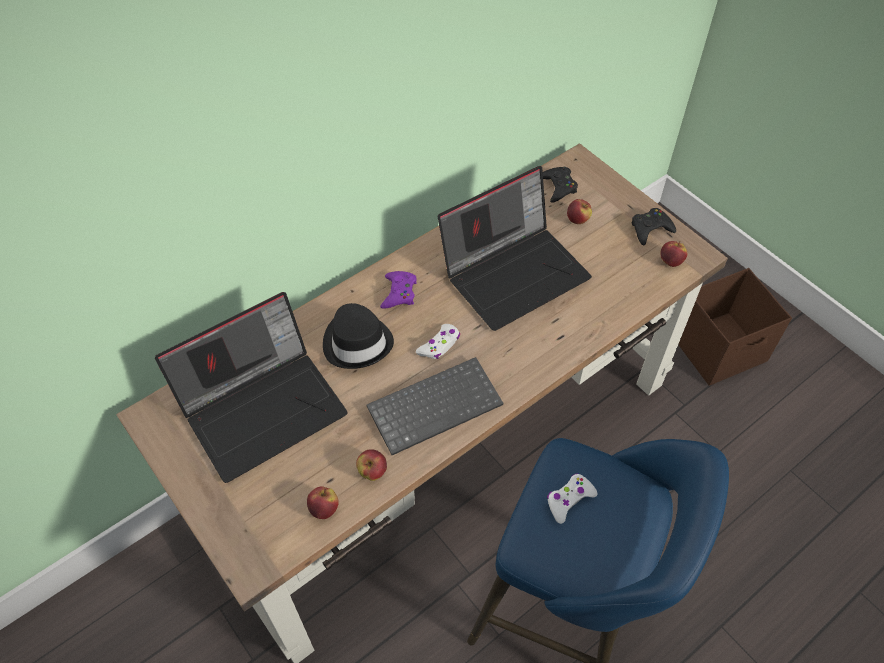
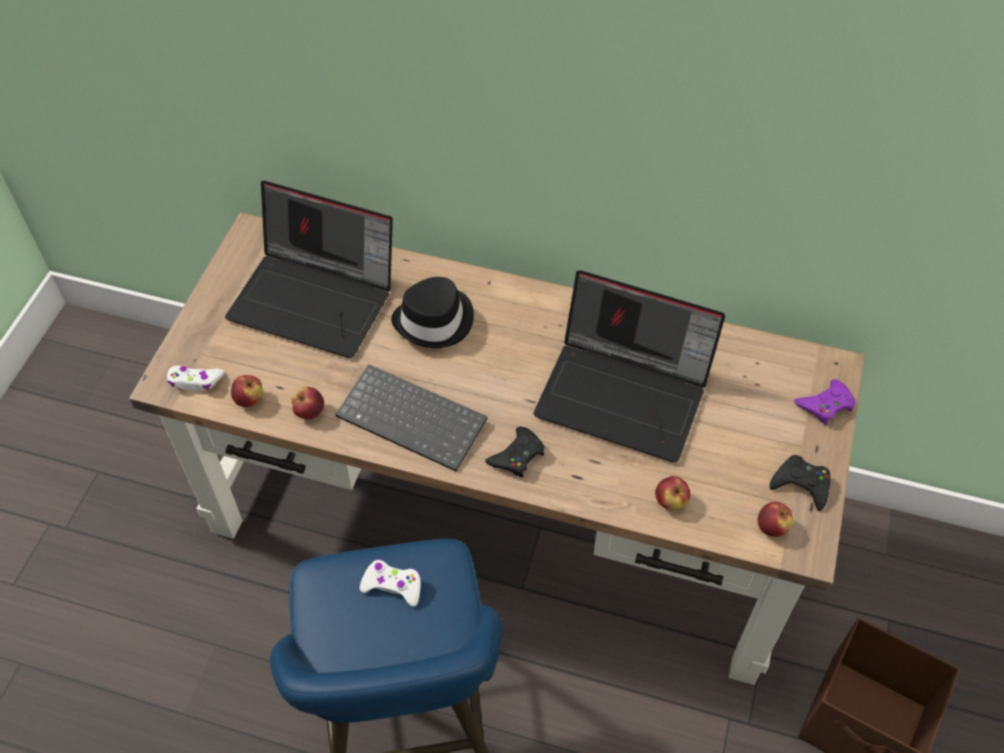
camera: 55 degrees right, 0 degrees up
purple game controller [380,271,417,309] -> purple game controller moved to [794,379,856,425]
white game controller [416,324,460,359] -> white game controller moved to [167,366,224,391]
black game controller [543,167,578,203] -> black game controller moved to [485,426,545,478]
apple [567,199,592,224] -> apple moved to [655,476,690,510]

